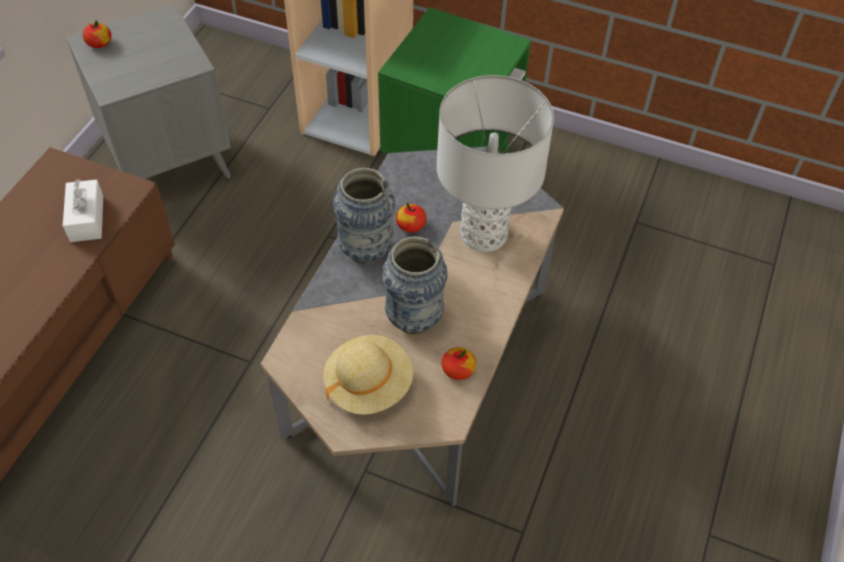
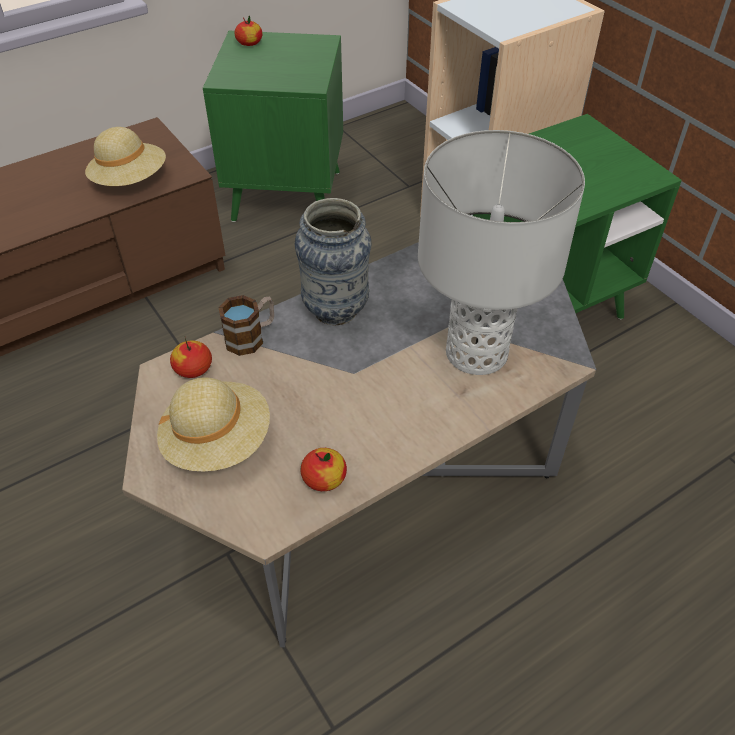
camera: 35 degrees right, 5 degrees down
white tissue box [63,179,103,242] -> beige hat [85,127,166,186]
grey side table [66,4,231,179] -> green side table [203,31,343,222]
vase [382,236,447,334] -> none
apple [396,202,427,232] -> apple moved to [170,338,212,378]
none -> mug [218,295,274,356]

